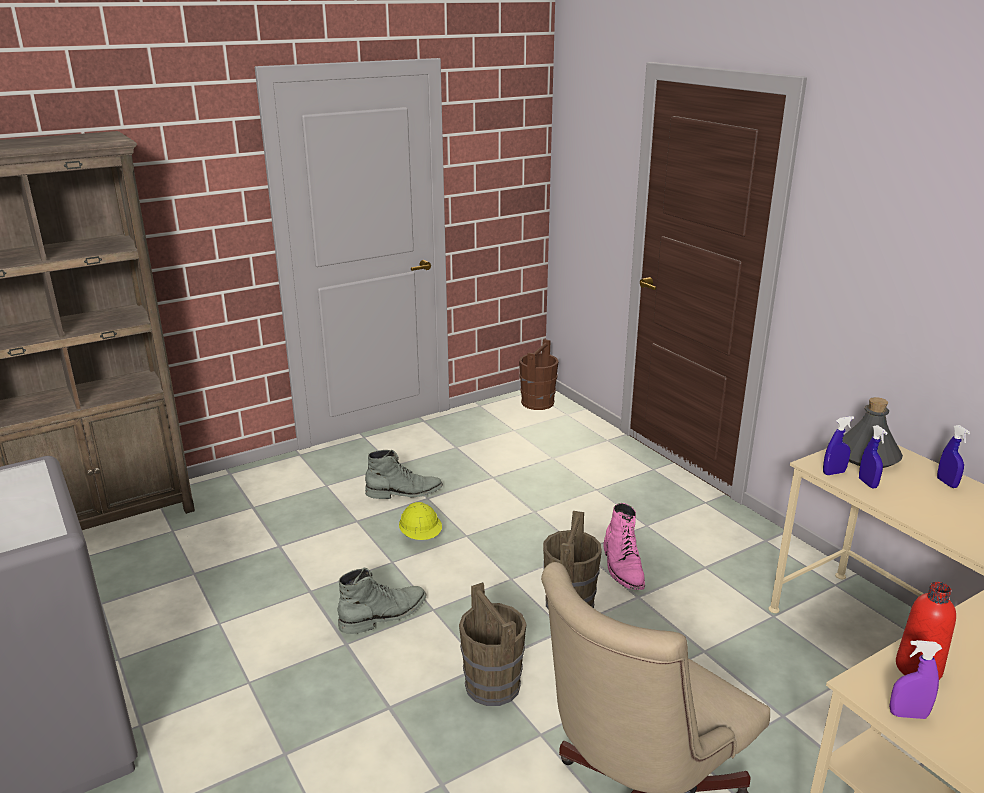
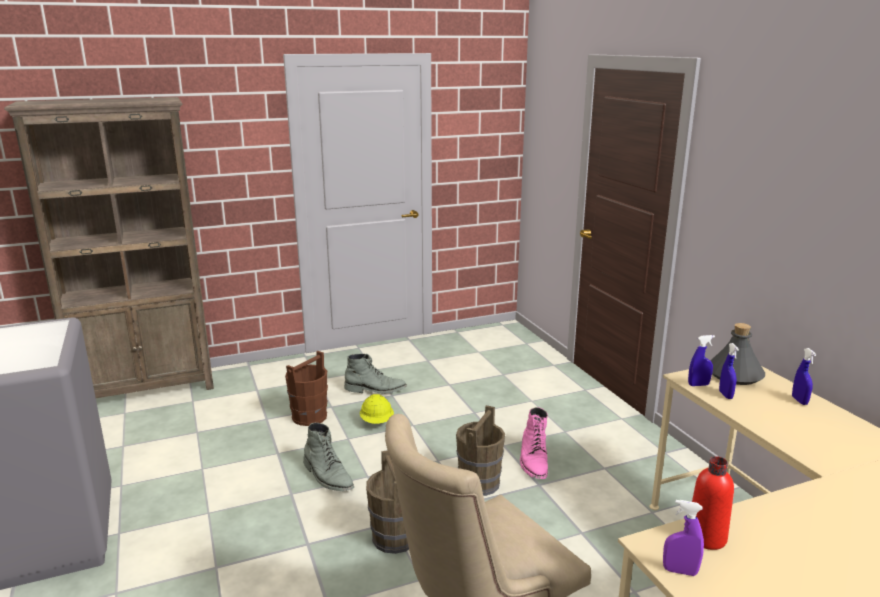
camera: 10 degrees right, 5 degrees down
grey boot [337,568,426,634] -> grey boot turned 75 degrees clockwise [303,422,354,491]
brown bucket [519,339,559,410] -> brown bucket moved to [285,351,328,426]

